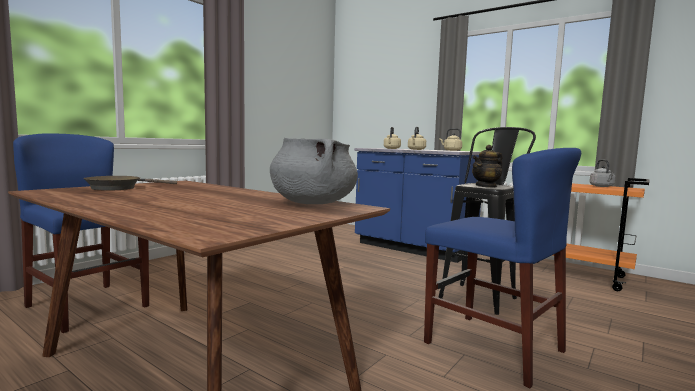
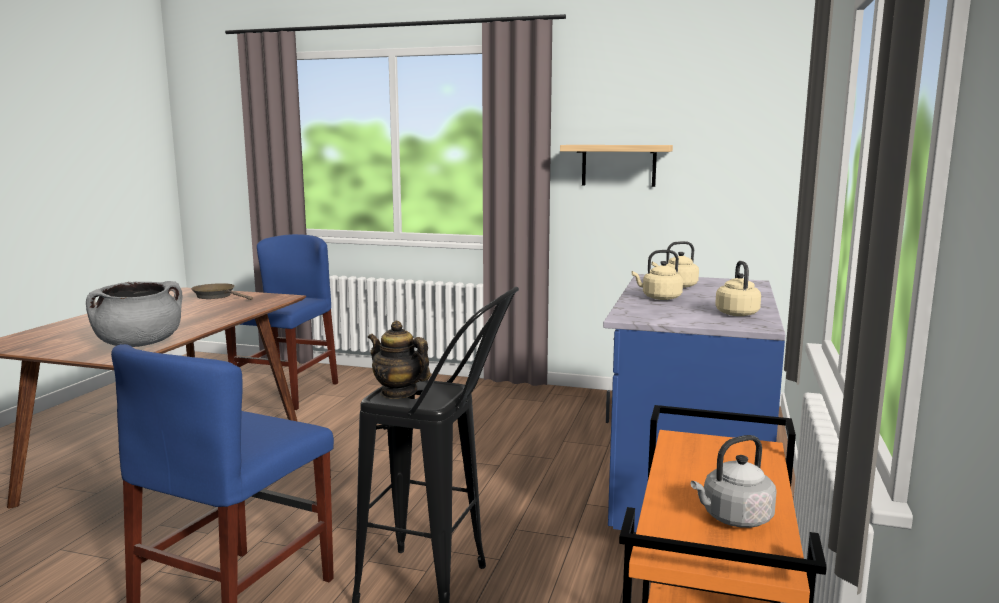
camera: 70 degrees right, 5 degrees up
none -> shelf [560,145,673,187]

